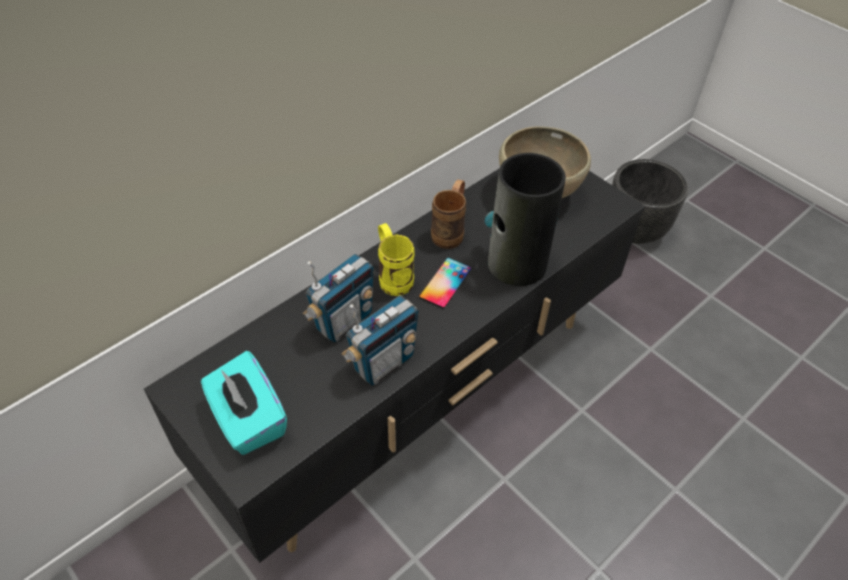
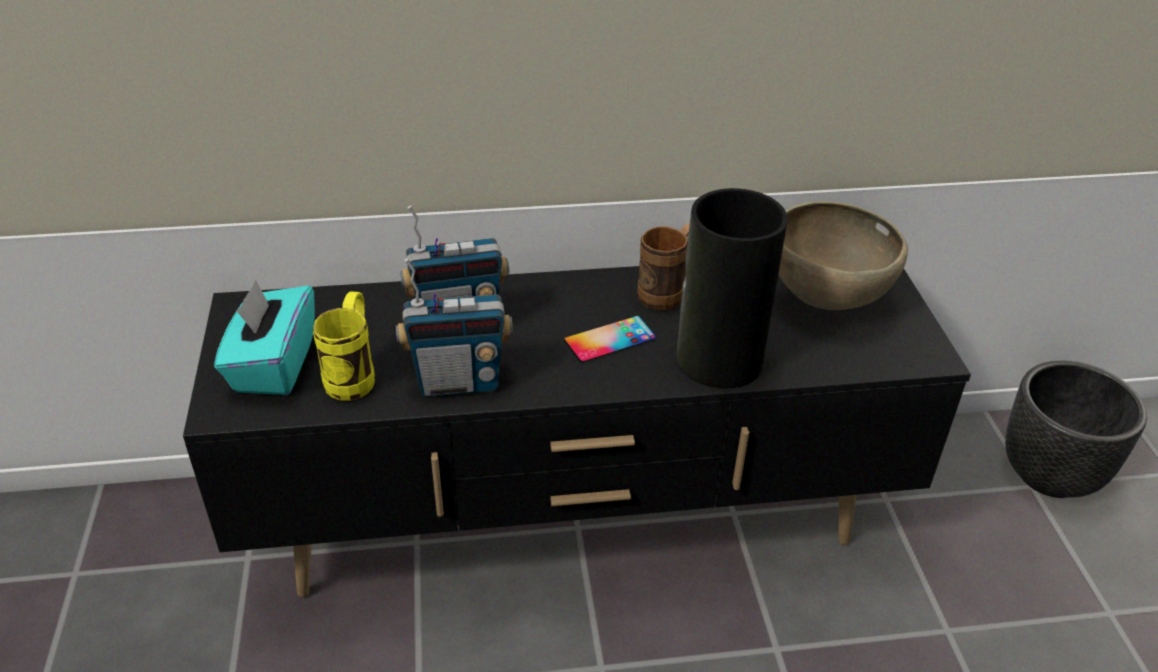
camera: 35 degrees right, 10 degrees down
yellow mug [378,223,414,296] -> yellow mug moved to [313,291,375,401]

